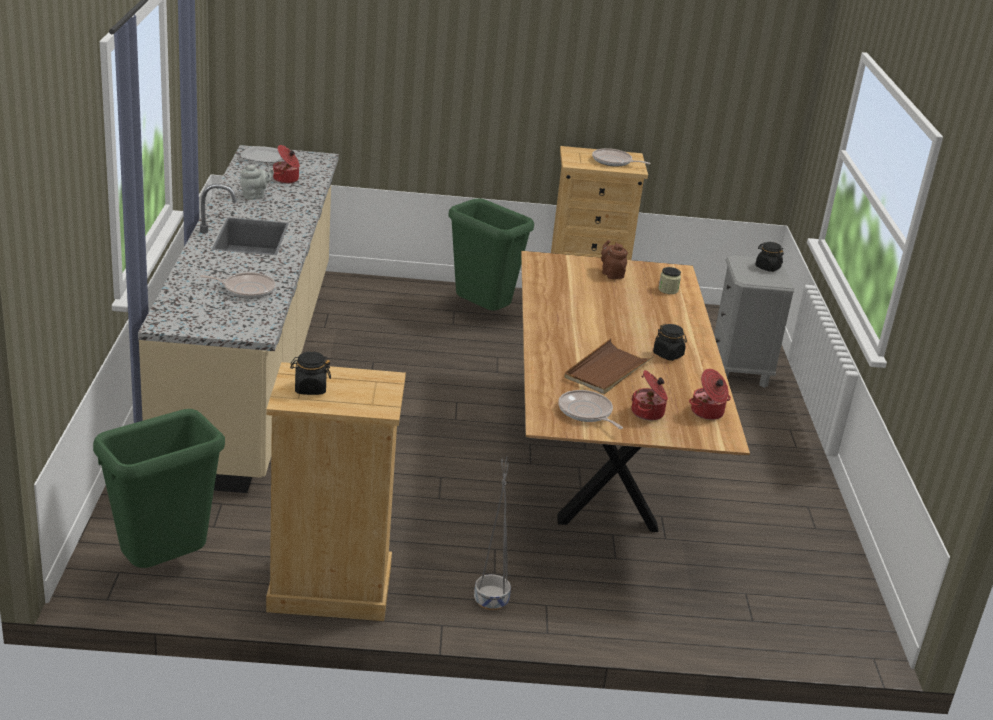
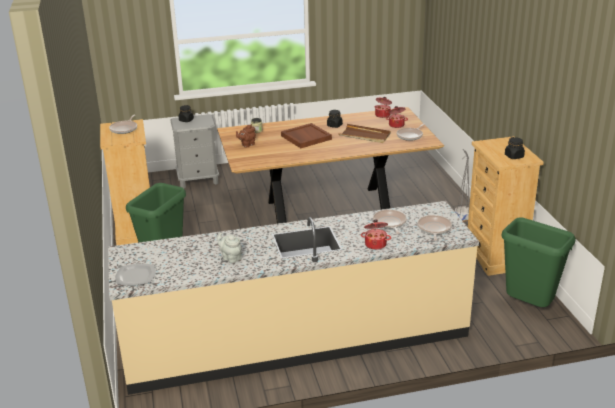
camera: 100 degrees left, 0 degrees up
cooking pot [273,145,300,183] -> cooking pot moved to [361,219,391,250]
none -> brown tray [281,123,332,148]
none -> frying pan [418,215,452,241]

